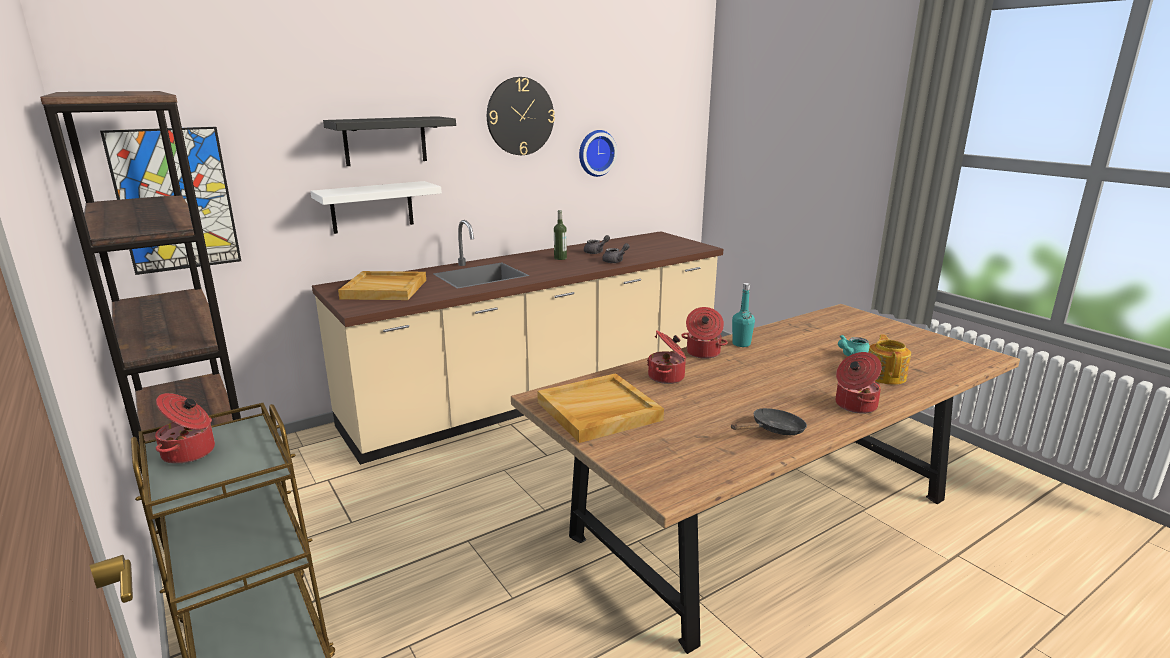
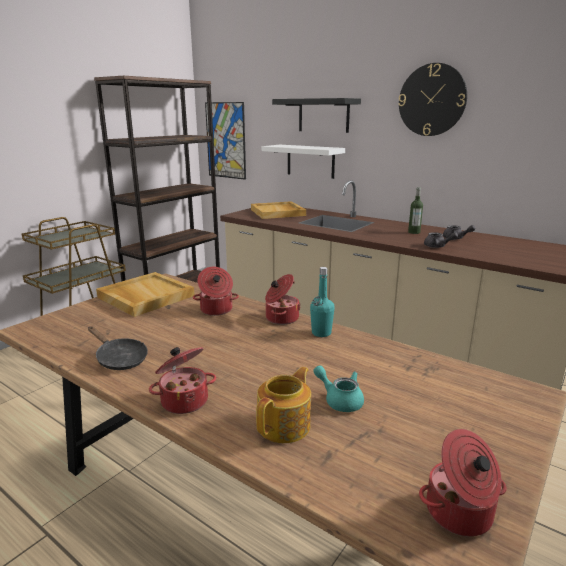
camera: 70 degrees right, 0 degrees up
cooking pot [155,393,215,464] -> cooking pot moved to [419,429,507,537]
wall clock [579,130,617,177] -> none
teapot [868,334,911,385] -> teapot turned 45 degrees counterclockwise [256,367,311,443]

